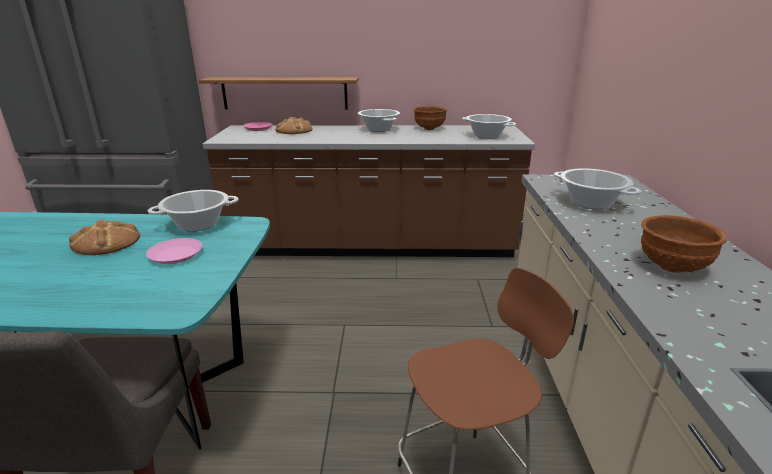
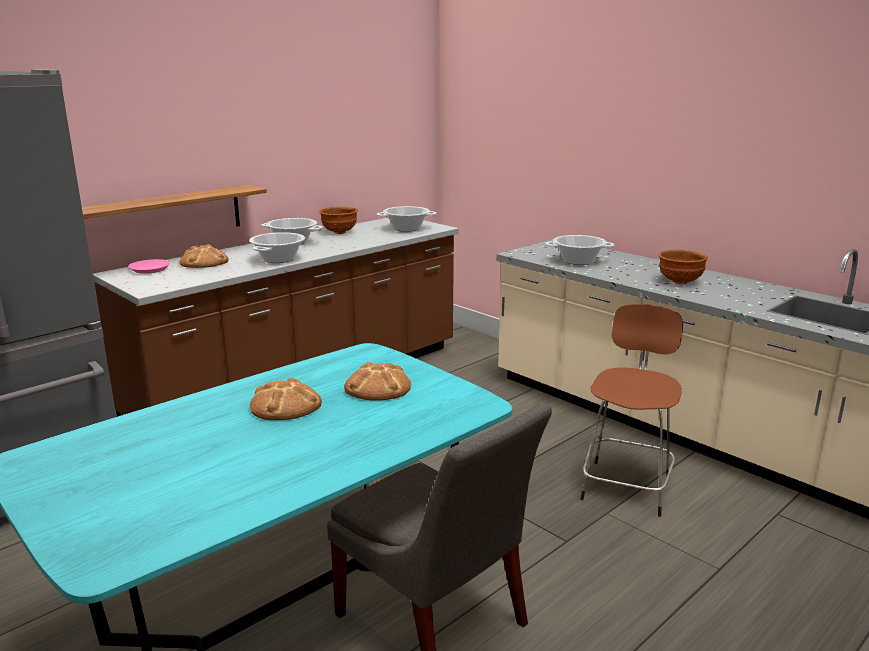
camera: 45 degrees left, 5 degrees down
pink plate [146,238,202,264] -> bread [344,362,411,401]
cooking pot [148,190,239,232] -> cooking pot moved to [249,232,305,263]

